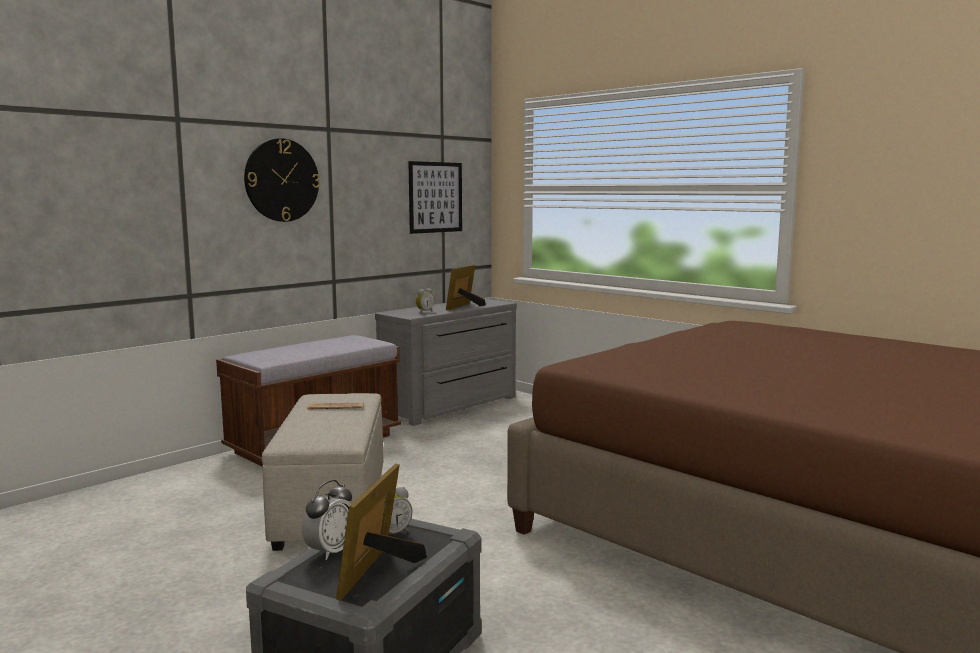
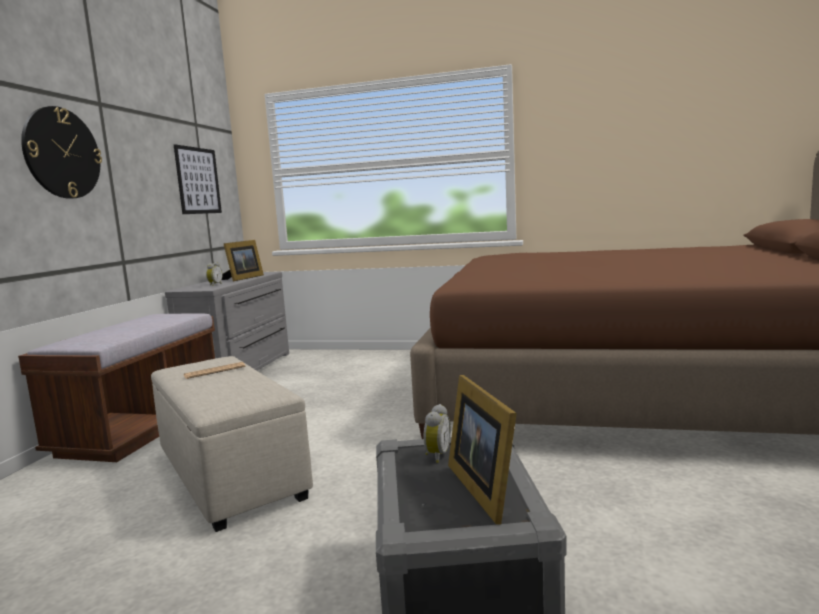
camera: 30 degrees left, 0 degrees up
alarm clock [302,480,352,560] -> none
picture frame [446,265,486,310] -> picture frame turned 150 degrees counterclockwise [222,240,264,281]

